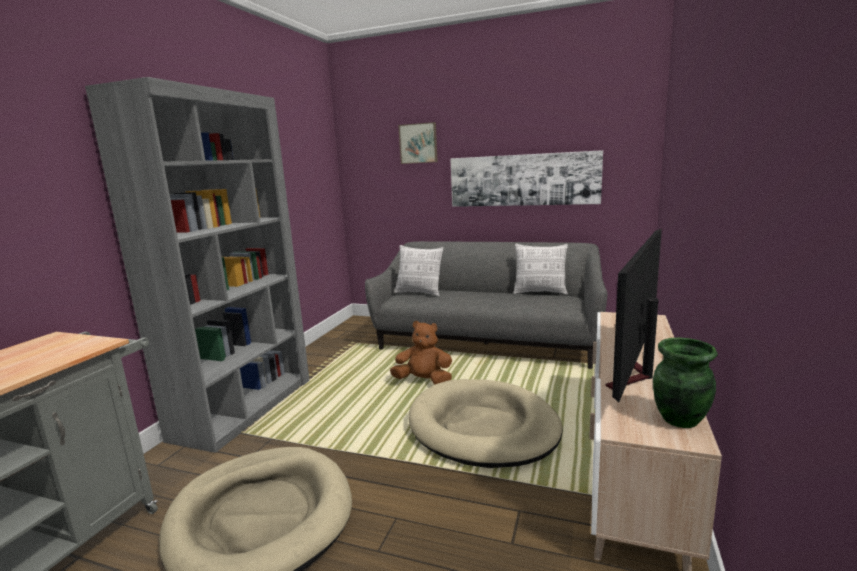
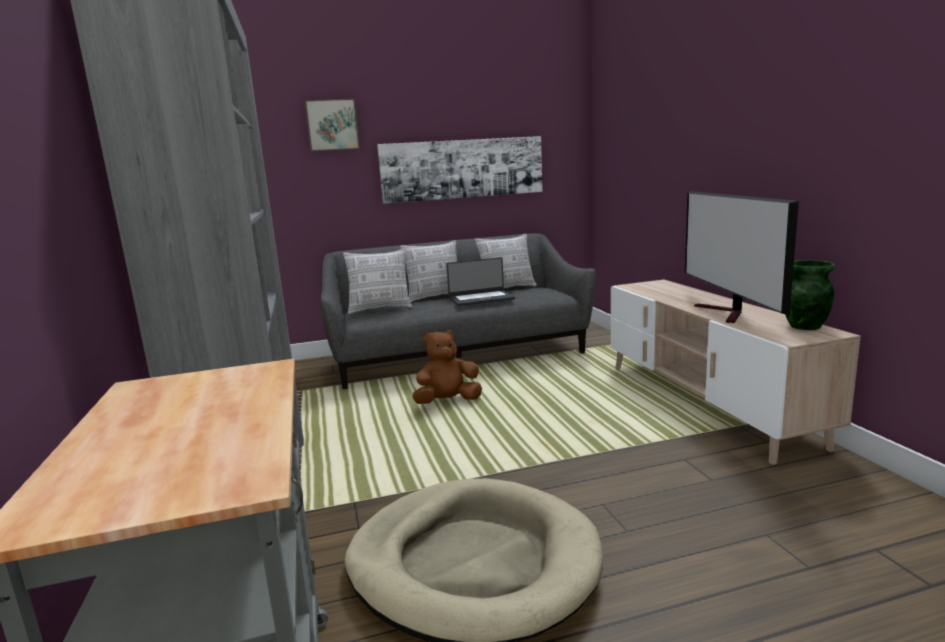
camera: 35 degrees left, 0 degrees up
beige dog bed [408,379,563,468] -> none
none -> pillow [400,240,457,302]
none -> laptop [446,257,515,306]

